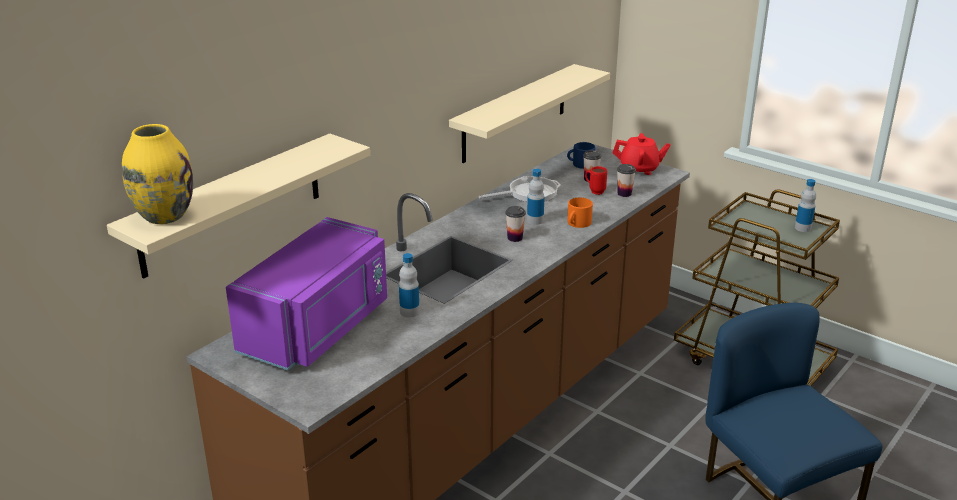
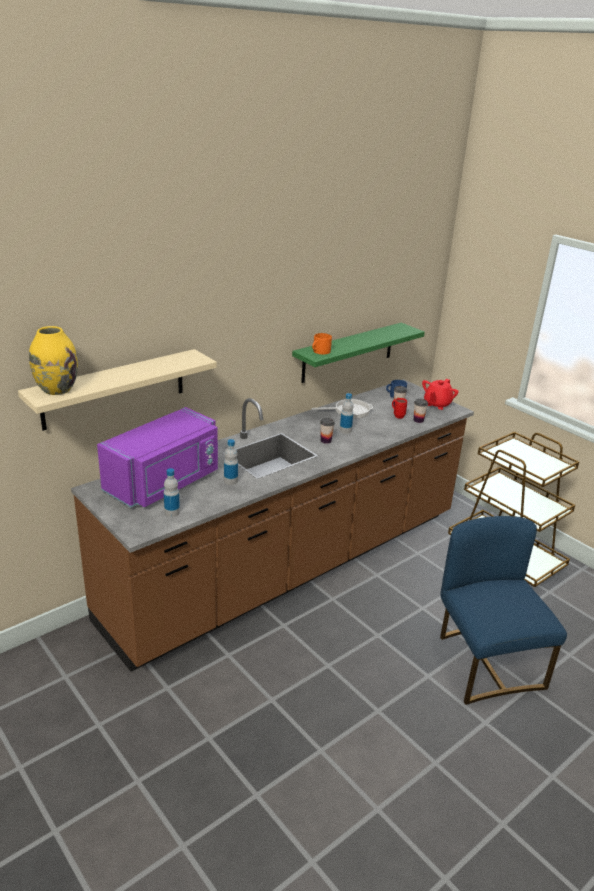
camera: 10 degrees right, 0 degrees up
beige shelf [449,64,610,163] -> green shelf [292,323,425,383]
orange mug [568,197,593,228] -> orange mug moved to [312,333,332,354]
red teapot [613,133,671,175] -> red teapot turned 105 degrees clockwise [422,379,459,410]
bottle [795,179,816,232] -> bottle moved to [164,468,180,517]

